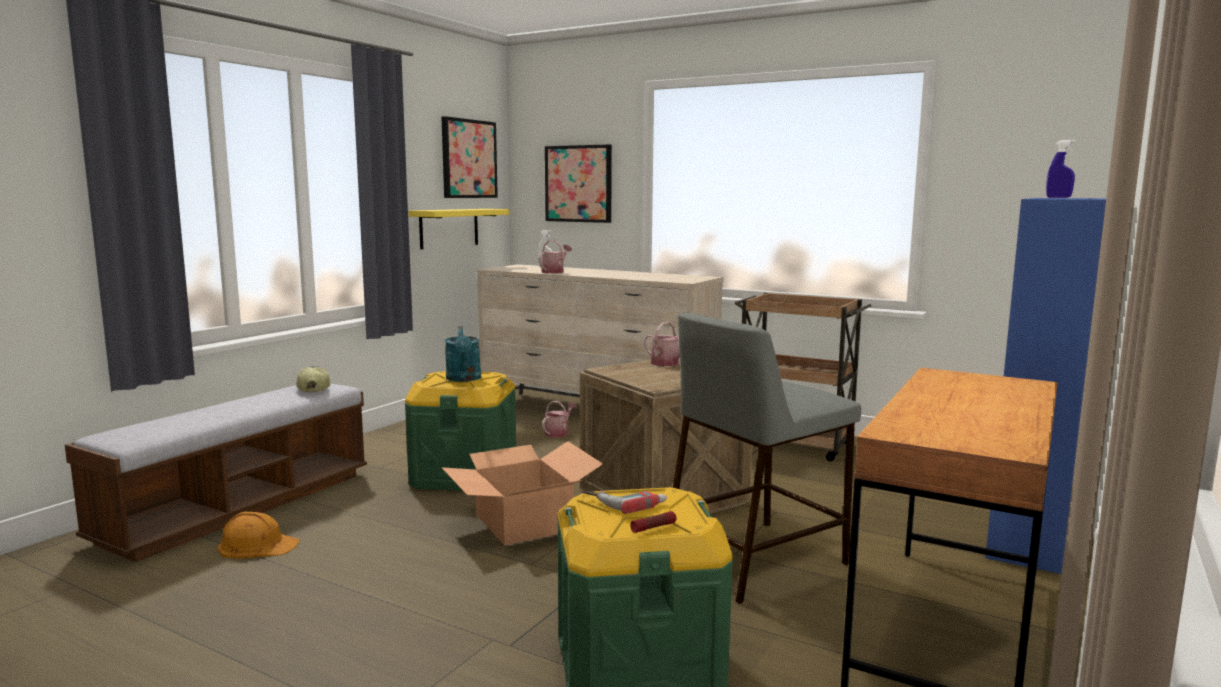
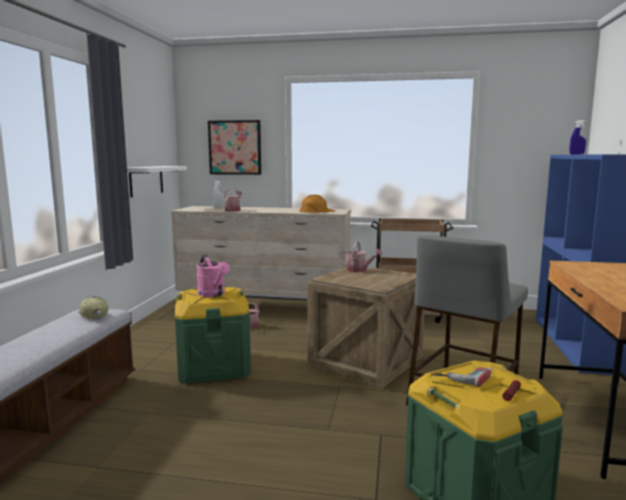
camera: 20 degrees left, 0 degrees up
orange hard hat [218,512,300,558] -> orange hard hat moved to [299,195,334,213]
yellow shelf [408,209,509,249] -> white shelf [127,166,187,197]
cardboard box [441,441,603,545] -> none
picture [442,116,498,198] -> none
turquoise watering can [445,326,481,382] -> pink watering can [197,255,230,297]

